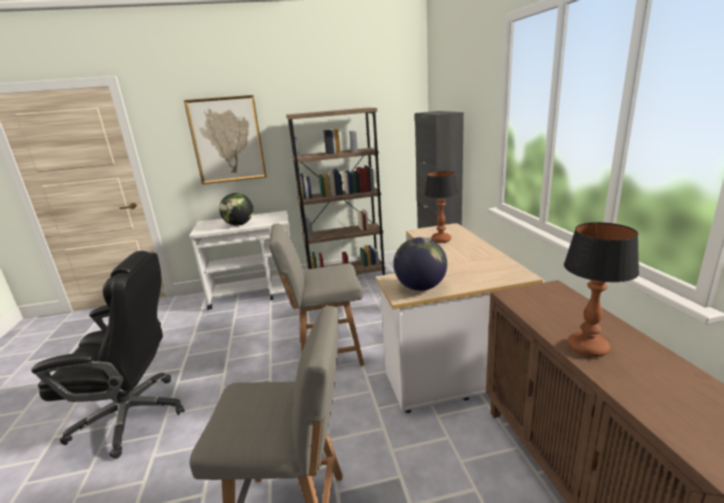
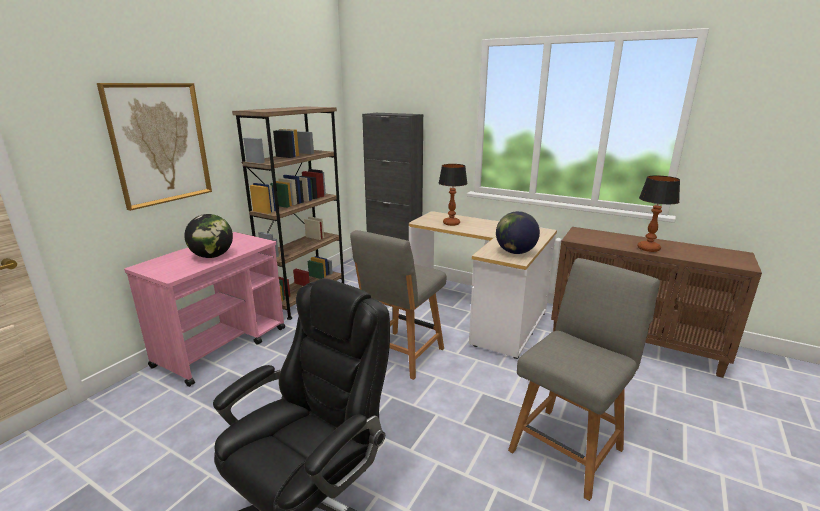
camera: 50 degrees left, 0 degrees up
white cart [189,211,291,310] -> pink cart [124,232,285,387]

